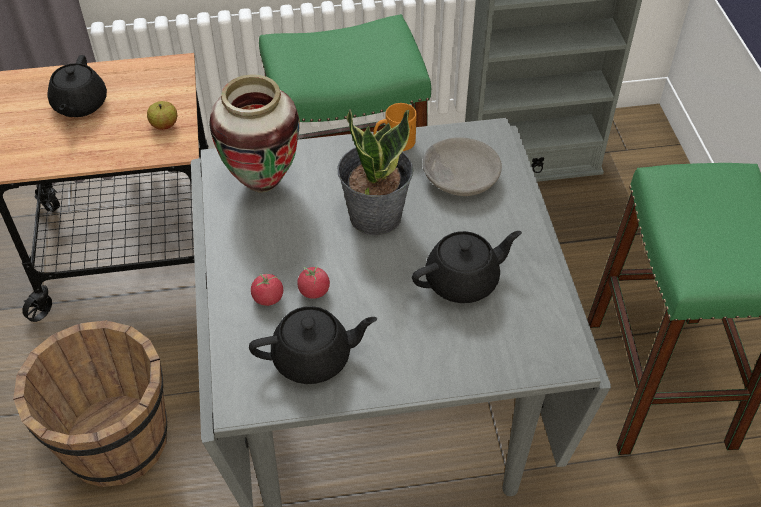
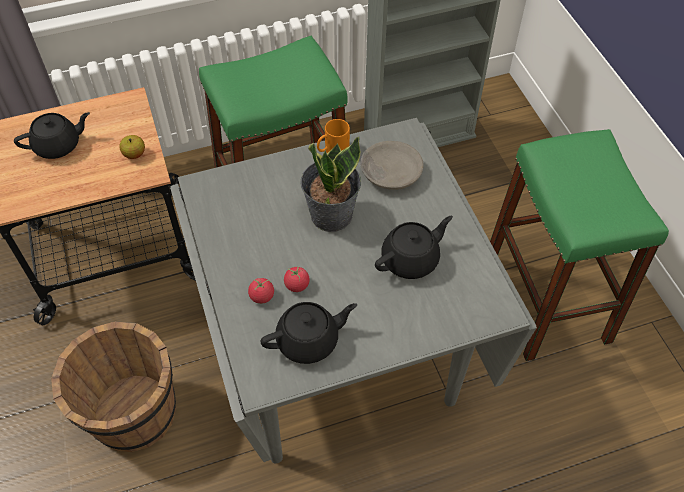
camera: 10 degrees left, 5 degrees up
black teapot [48,55,107,117] -> black teapot turned 105 degrees counterclockwise [14,112,90,159]
vase [209,74,300,193] -> none

